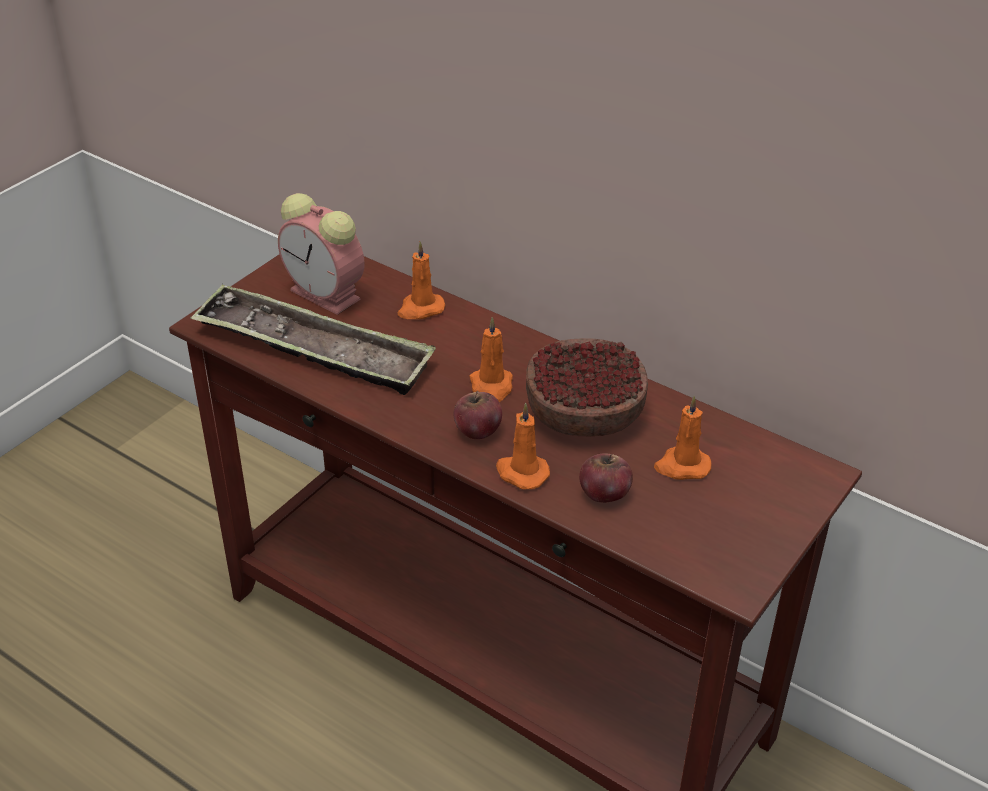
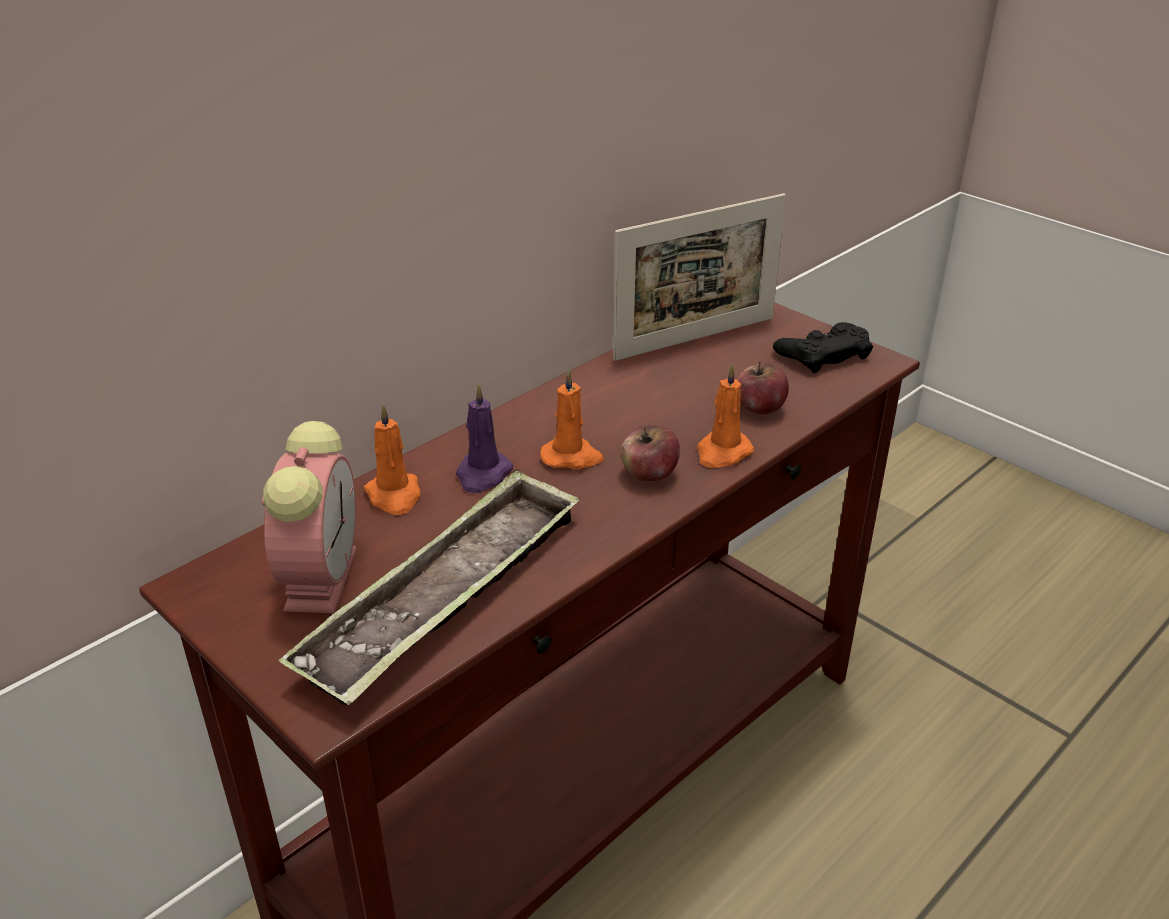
camera: 80 degrees left, 5 degrees down
alarm clock [278,193,364,315] -> alarm clock turned 45 degrees counterclockwise [262,421,357,613]
bowl [526,338,648,436] -> none
orange candle [654,396,712,480] -> none
none -> purple candle [456,384,513,493]
none -> picture frame [613,193,786,361]
none -> black game controller [773,322,873,373]

